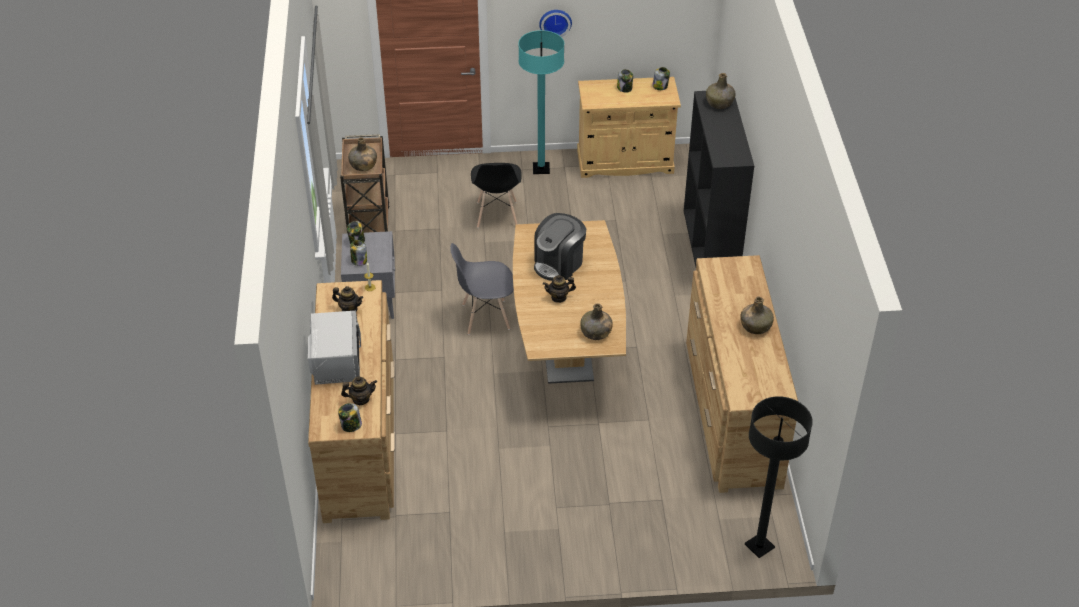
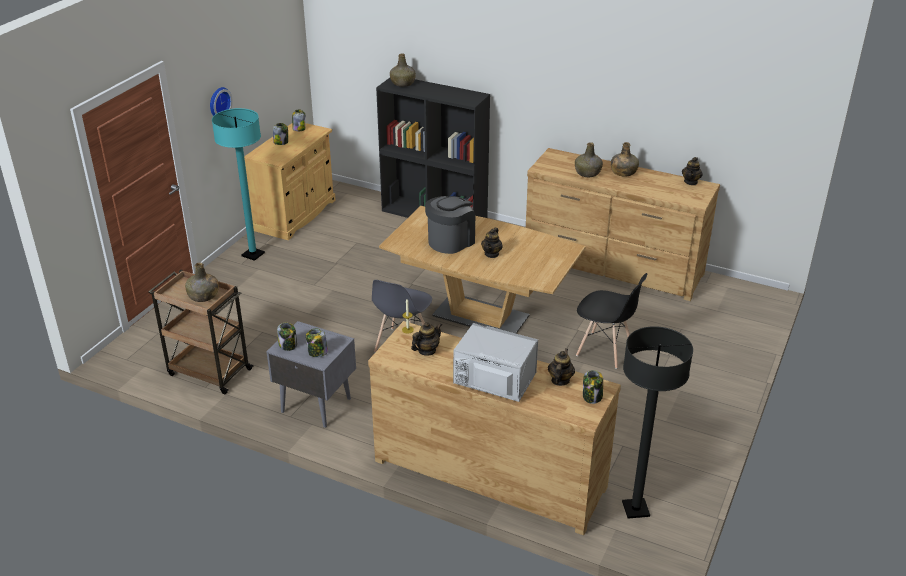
camera: 60 degrees left, 10 degrees down
black chair [471,163,522,228] -> black chair moved to [576,273,647,369]
coffee machine [534,213,586,281] -> coffee machine turned 120 degrees counterclockwise [425,196,475,254]
green bottle [580,303,613,340] -> green bottle moved to [575,142,603,177]
black floor lamp [745,396,813,558] -> black floor lamp moved to [622,326,693,518]
none -> teapot [682,157,703,185]

